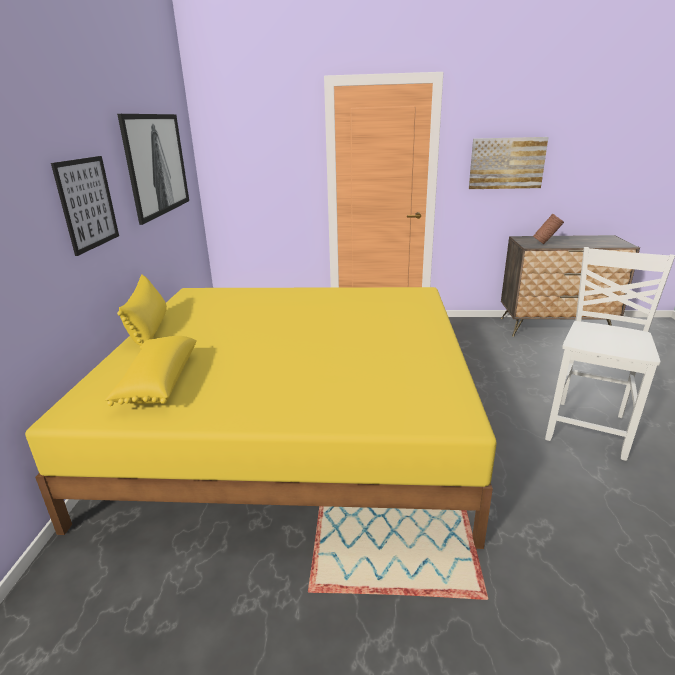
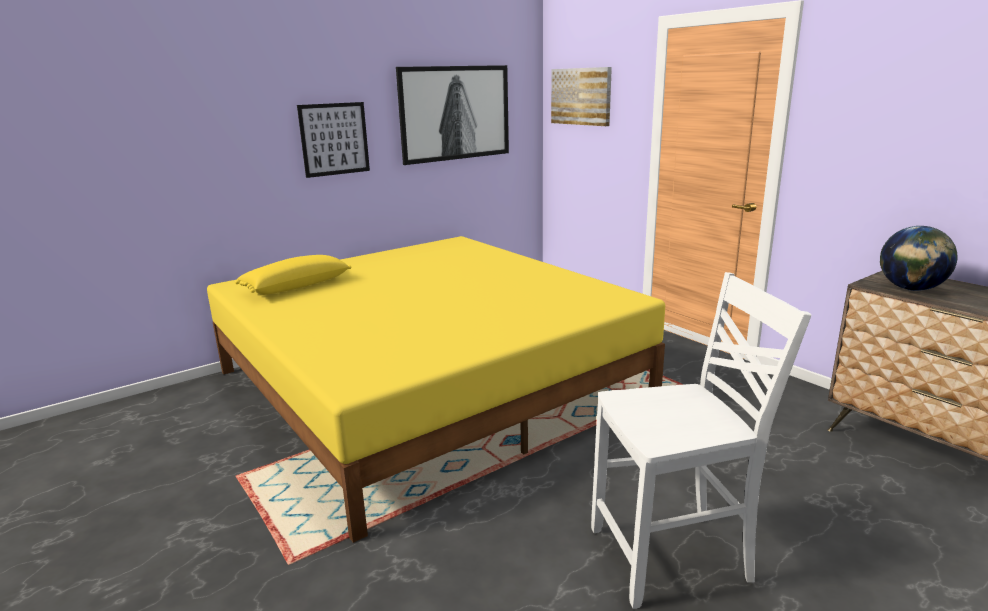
camera: 50 degrees right, 5 degrees down
yellow pillow [117,274,167,349] -> none
picture [469,137,549,189] -> picture moved to [551,67,612,126]
brown vase [533,214,564,244] -> globe [880,226,958,291]

